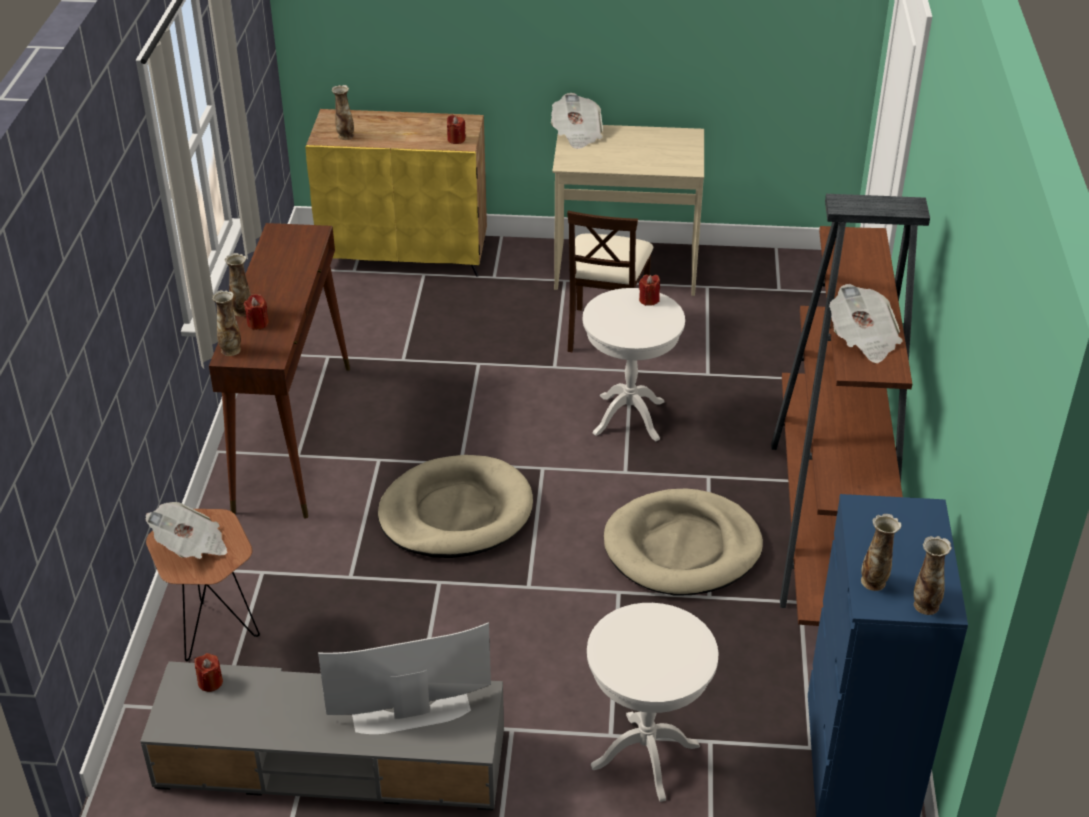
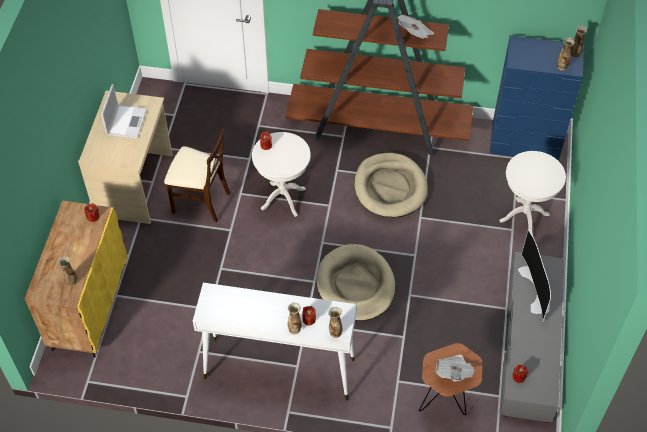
camera: 85 degrees left, 15 degrees up
brown console table [209,223,350,519] -> white console table [193,283,357,401]
newspaper [551,93,603,149] -> none
none -> laptop [101,84,147,139]

